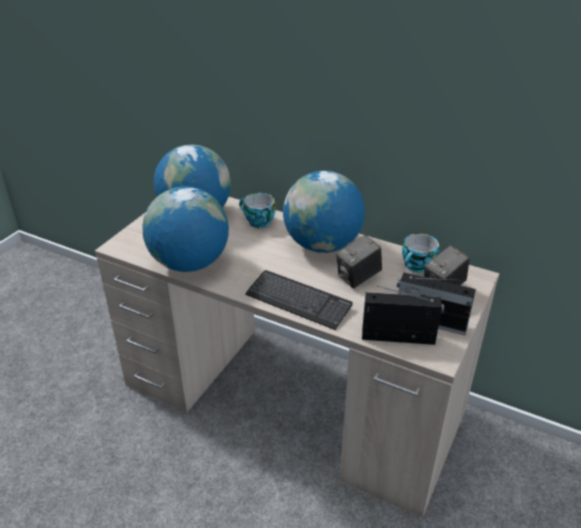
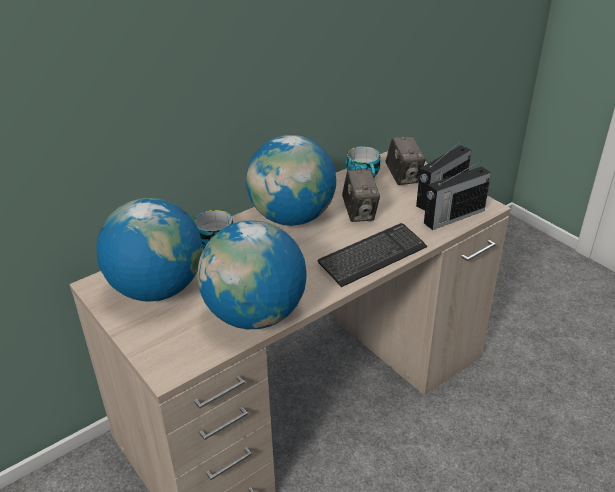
camera: 65 degrees left, 0 degrees up
radio [362,286,444,345] -> radio turned 150 degrees counterclockwise [424,160,491,230]

